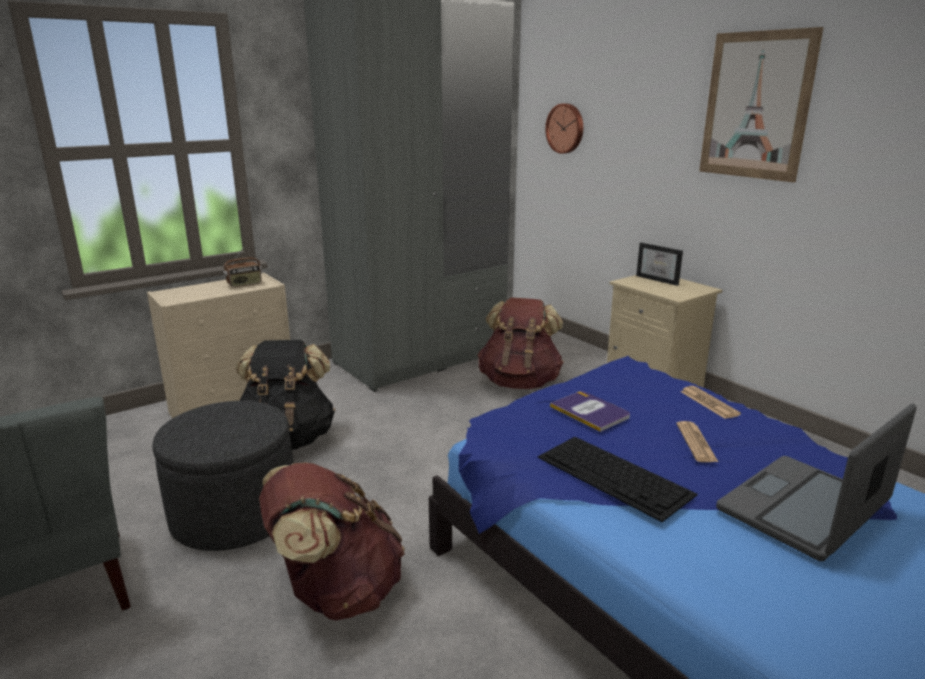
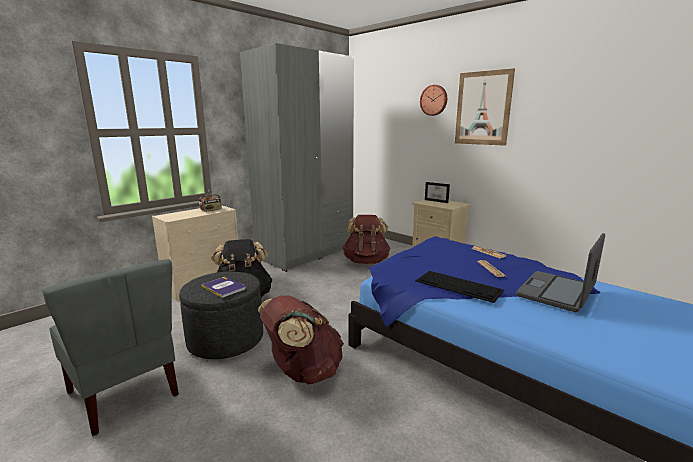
camera: 10 degrees left, 5 degrees down
wall clock [545,103,583,154] -> wall clock moved to [420,85,447,116]
book [550,391,630,432] -> book moved to [201,277,246,298]

